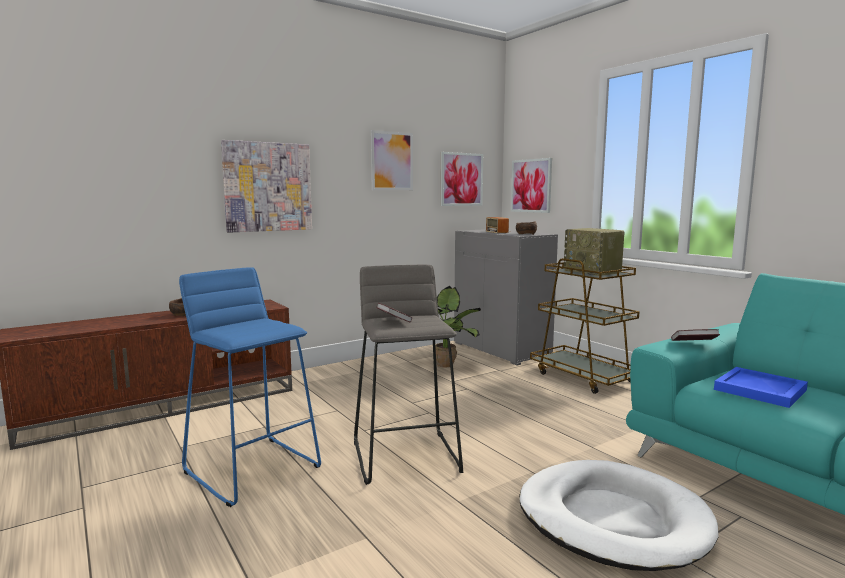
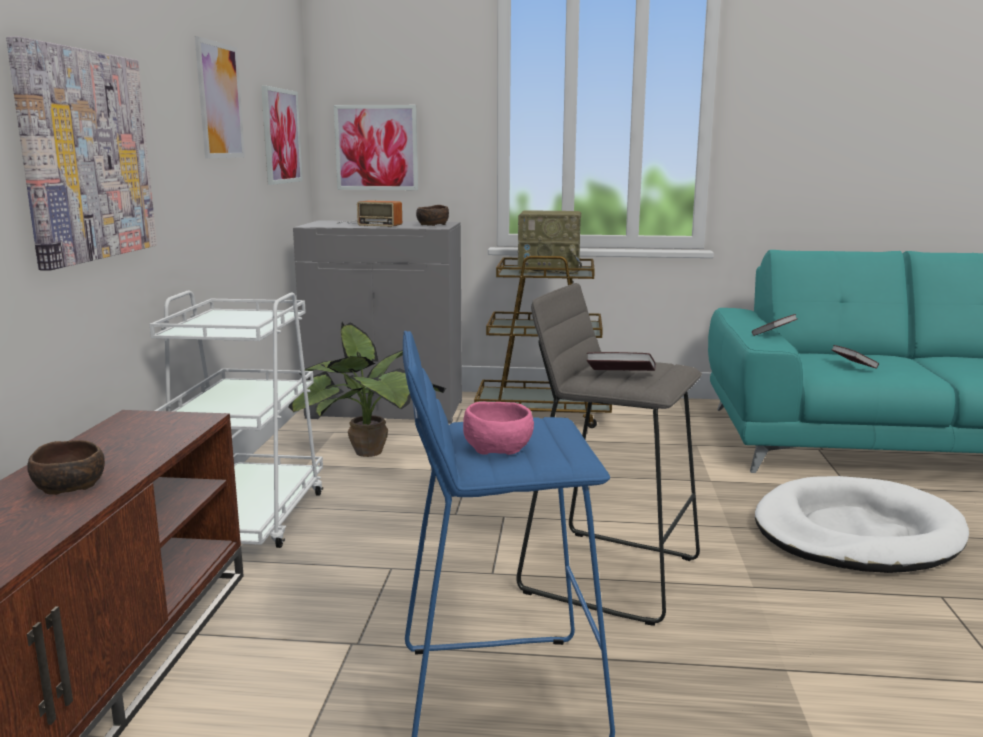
camera: 50 degrees left, 5 degrees up
blue tray [714,367,808,408] -> book [831,345,879,369]
none -> white cart [150,290,323,548]
none -> pink bowl [463,402,534,455]

